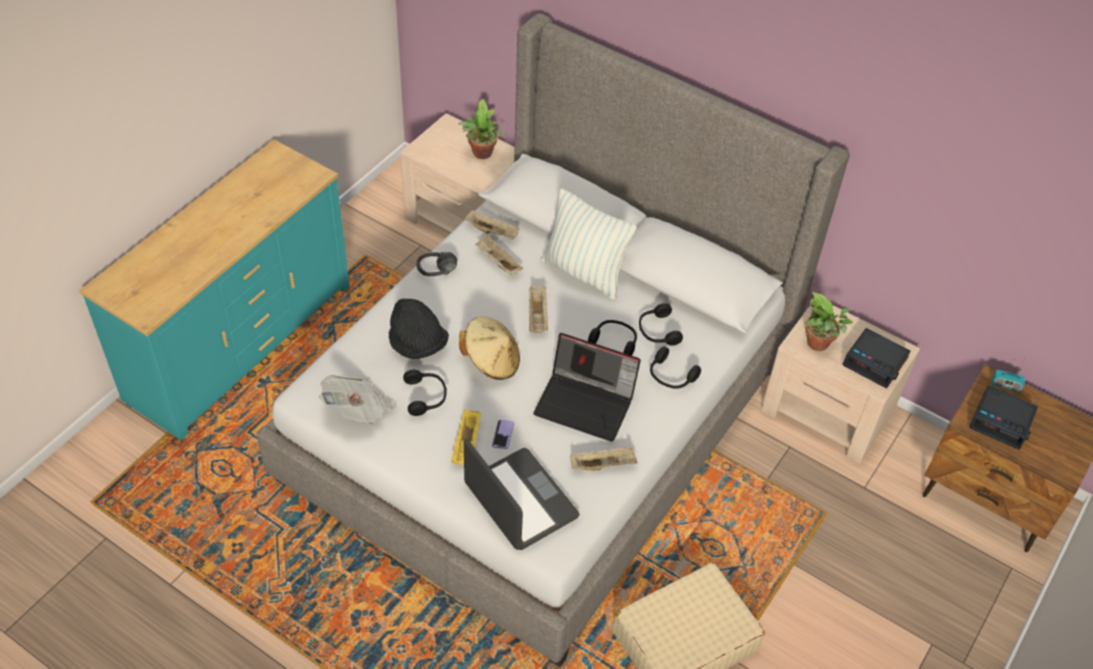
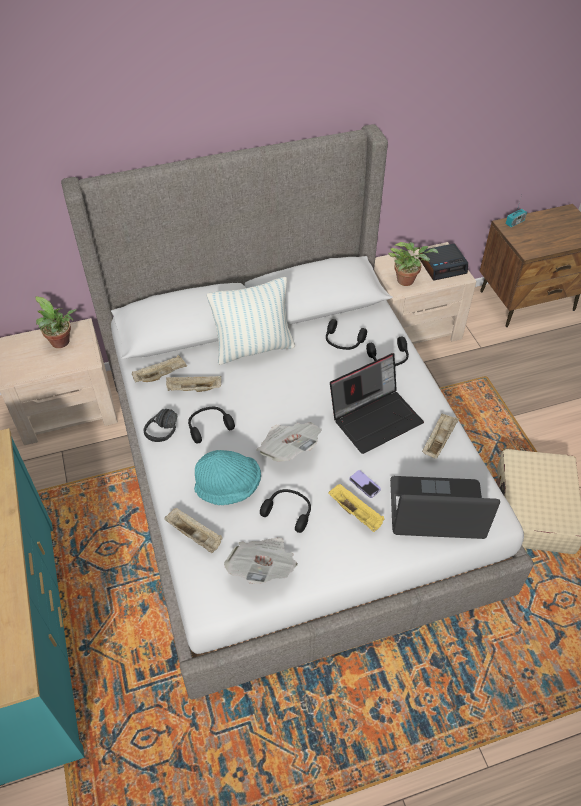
camera: 50 degrees left, 0 degrees up
black hat [389,298,449,359] -> turquoise hat [194,450,261,505]
beige hat [459,317,520,380] -> newspaper [257,423,322,461]
beige tray [529,285,548,333] -> beige tray moved to [164,508,223,553]
black headphones [588,320,637,356] -> black headphones moved to [188,407,235,444]
alarm clock [969,385,1038,450] -> none

